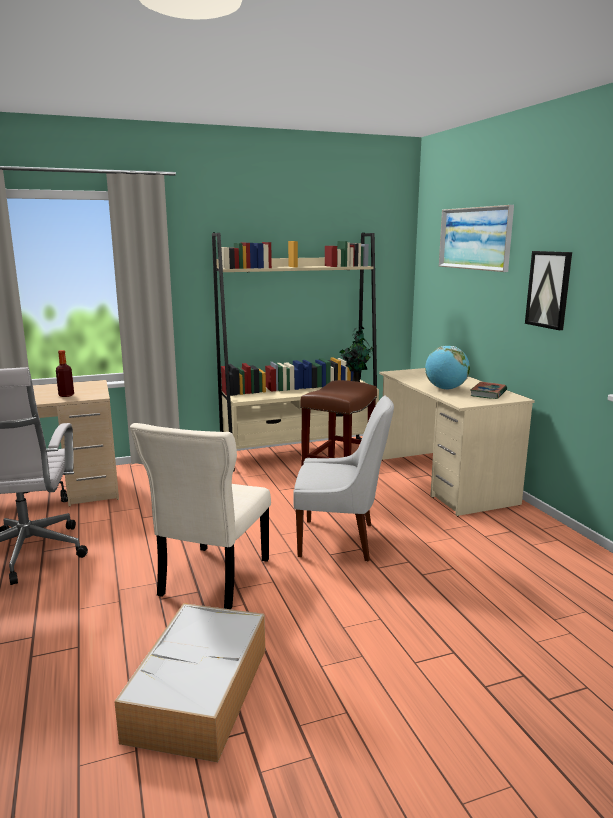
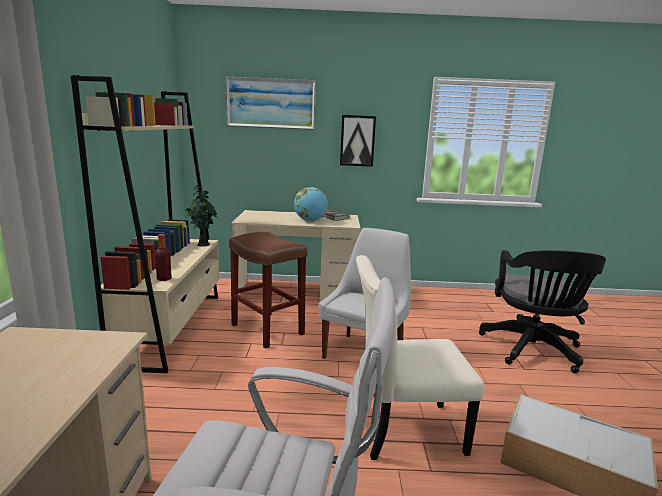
camera: 70 degrees left, 0 degrees up
bottle [56,350,74,397] -> bottle moved to [155,234,172,281]
beige chair [130,423,271,609] -> beige chair turned 135 degrees clockwise [356,255,484,460]
none -> black office chair [479,250,606,374]

